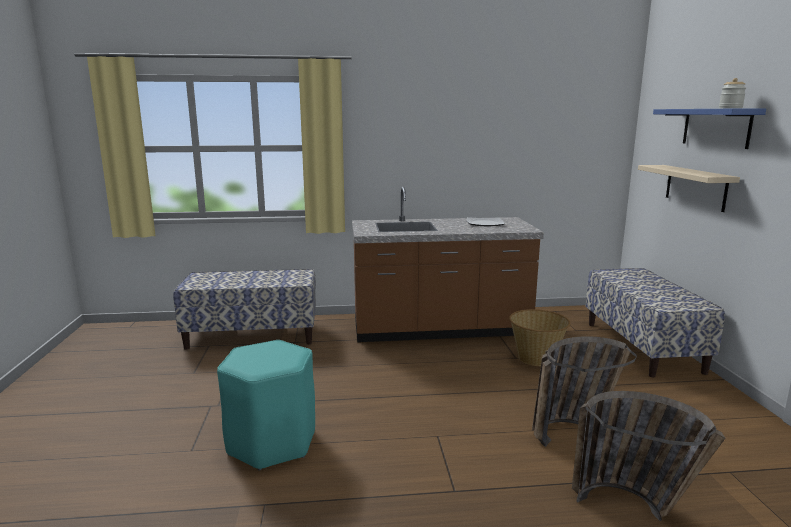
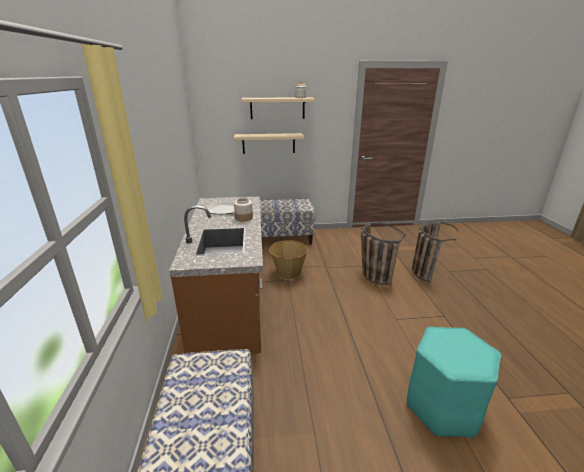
camera: 90 degrees left, 10 degrees up
blue shelf [653,109,766,149] -> beige shelf [242,97,315,119]
none -> jar [234,198,253,221]

